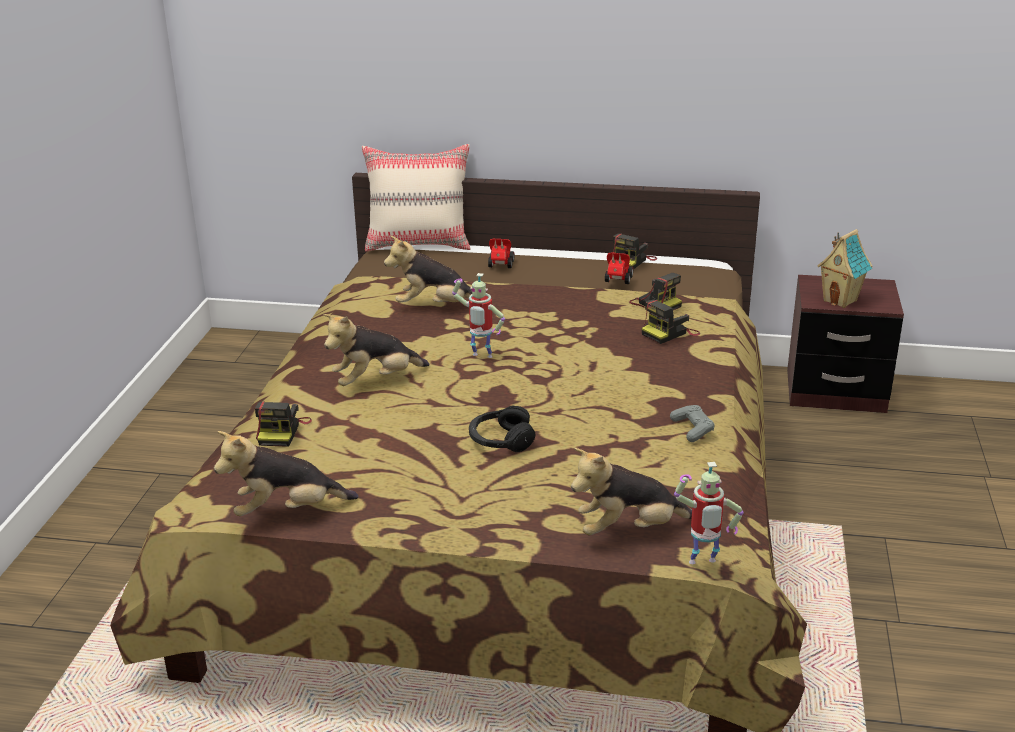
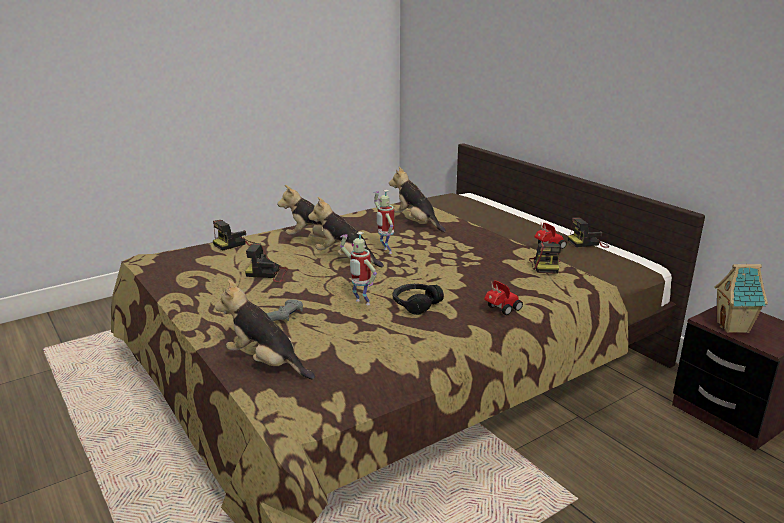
camera: 45 degrees right, 5 degrees down
plush toy [214,431,358,516] -> plush toy moved to [308,197,384,268]
beige pillow [362,144,471,252] -> none
black headphones [469,405,535,452] -> black headphones moved to [393,284,444,315]
toy car [488,239,514,268] -> toy car moved to [484,281,523,315]
camera [642,300,700,344] -> camera moved to [245,243,288,282]
grey game controller [670,405,715,442] -> grey game controller moved to [267,299,303,321]
toy robot [674,462,744,564] -> toy robot moved to [340,232,377,305]

